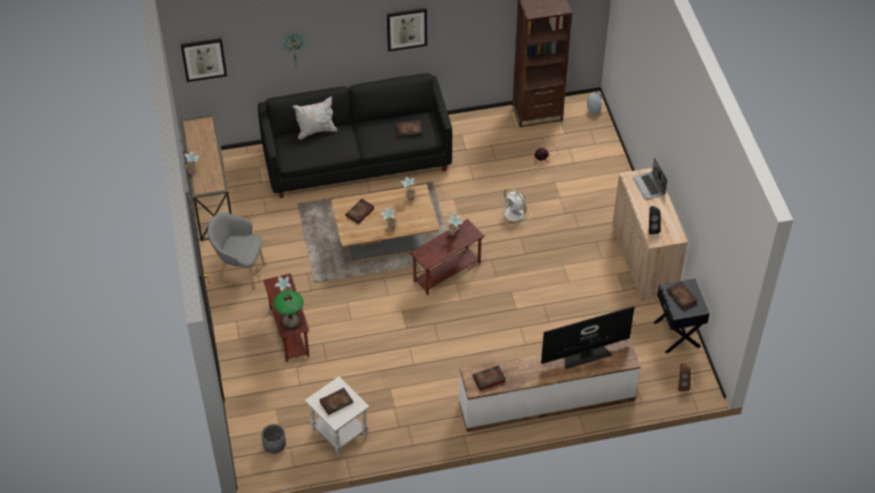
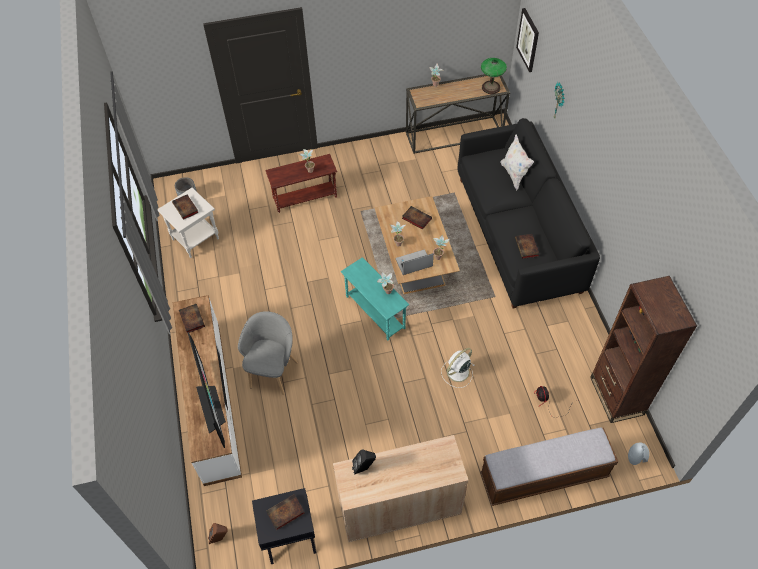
camera: 90 degrees right, 5 degrees up
grey armchair [208,212,265,290] -> grey armchair moved to [238,311,298,395]
table lamp [274,290,304,330] -> table lamp moved to [481,58,507,94]
picture [387,8,427,52] -> none
brown side table [410,219,485,295] -> turquoise side table [341,257,410,341]
laptop [633,158,667,199] -> laptop moved to [396,250,434,275]
none -> bench [480,427,618,506]

